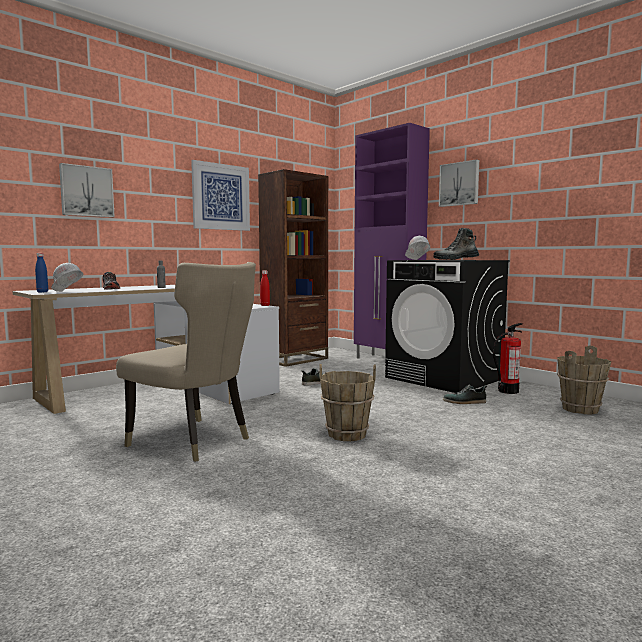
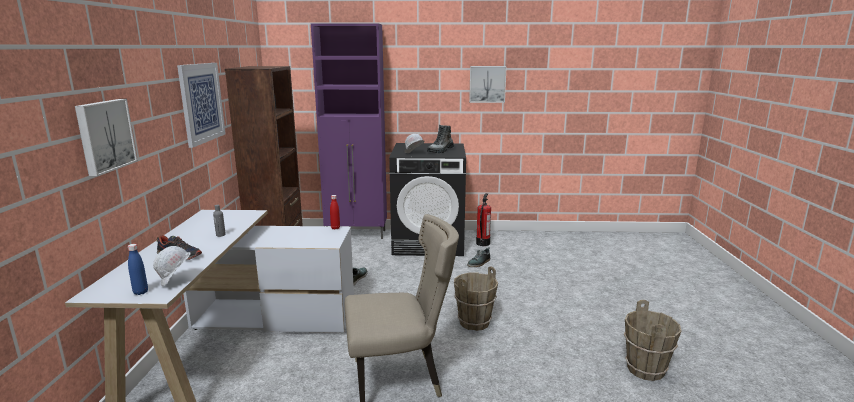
camera: 45 degrees left, 10 degrees up
picture [439,159,479,207] -> picture moved to [469,66,507,103]
brown bucket [557,346,611,414] -> brown bucket moved to [624,300,682,381]

